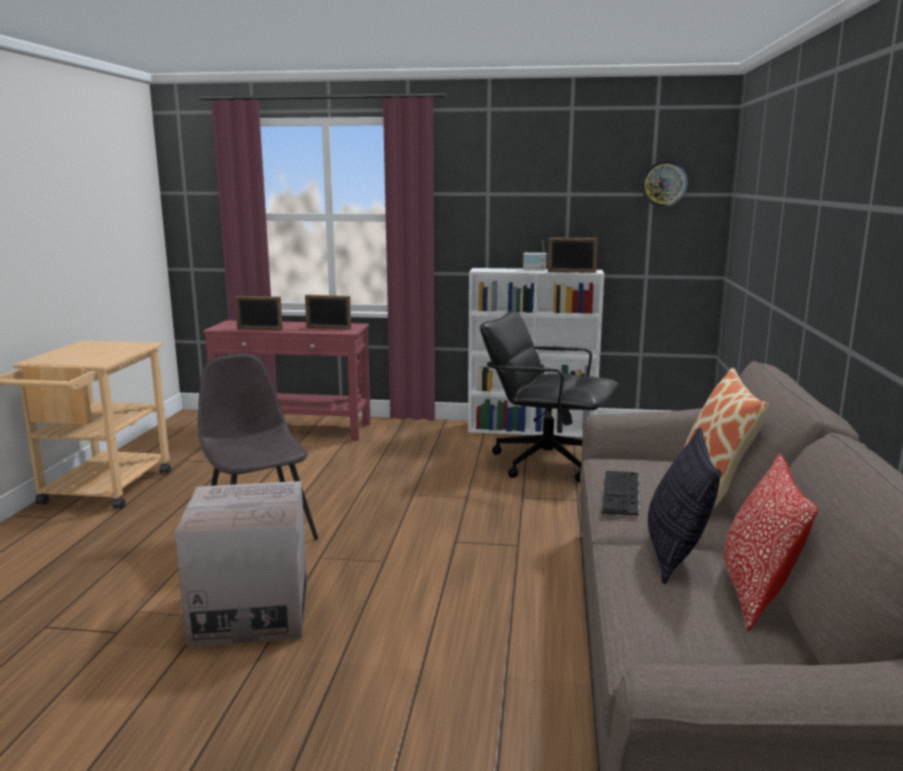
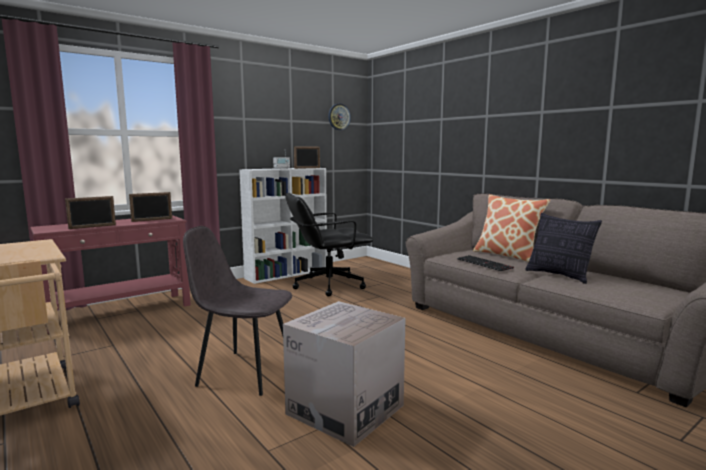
camera: 45 degrees left, 5 degrees down
pillow [723,454,818,631] -> none

